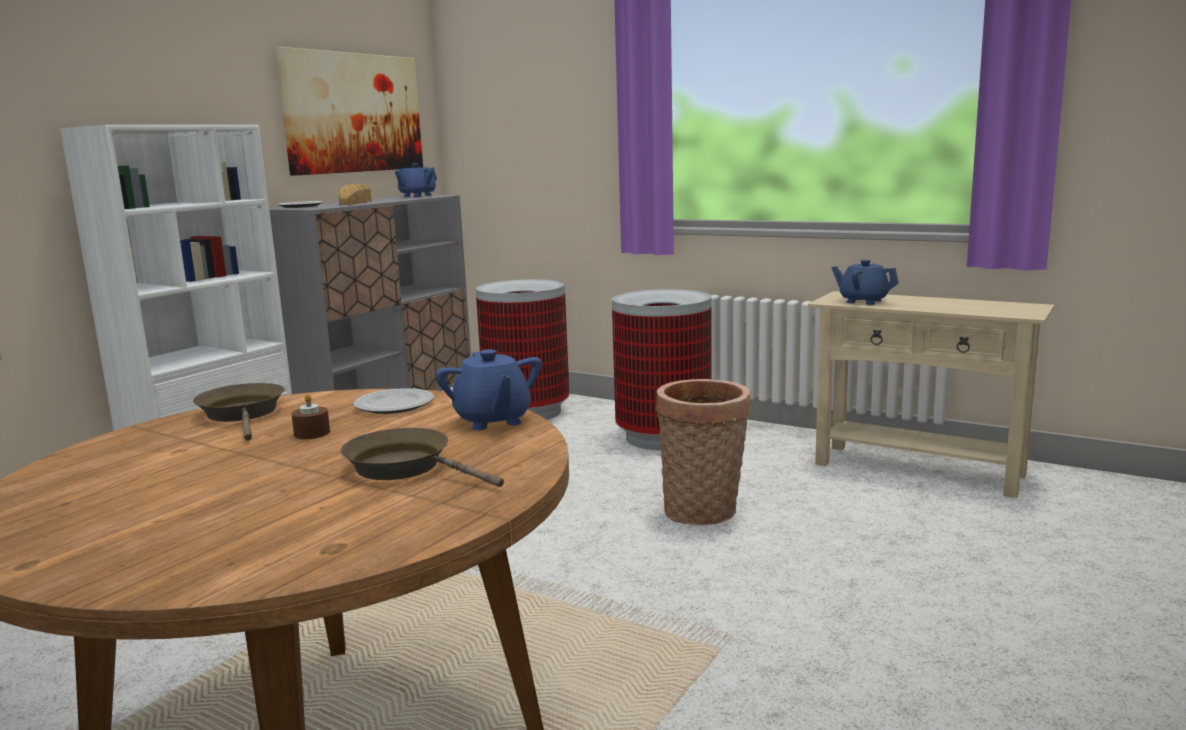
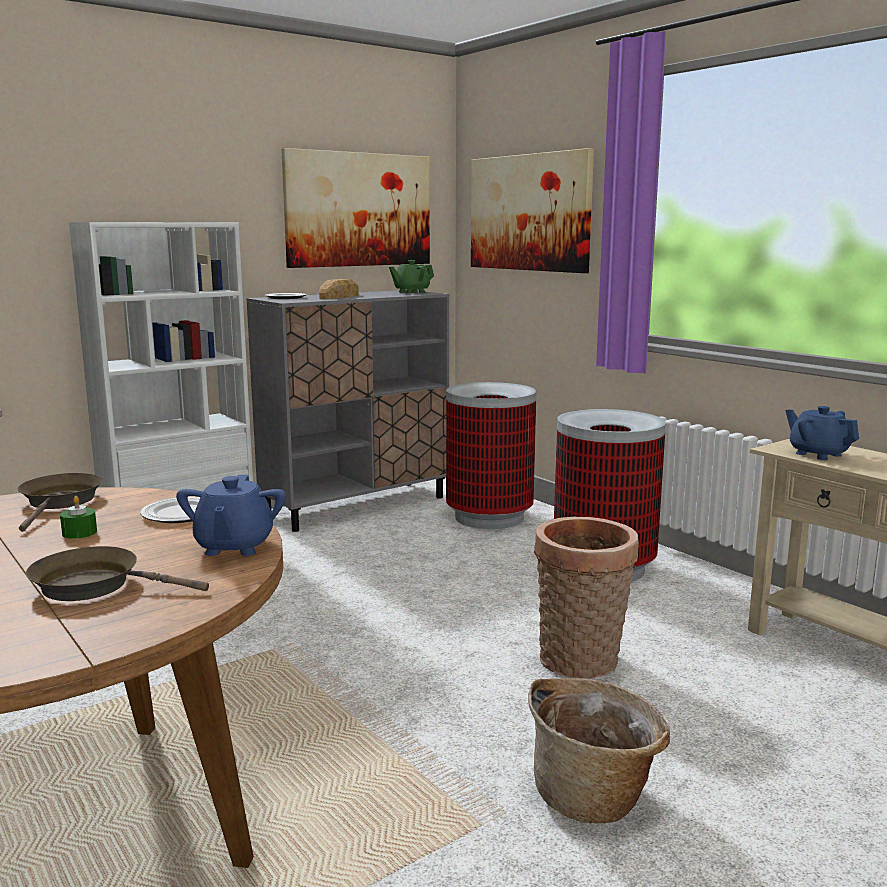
camera: 20 degrees right, 0 degrees up
brown candle [291,393,330,439] -> green candle [60,496,97,539]
brown frying pan [340,428,504,487] -> brown frying pan turned 45 degrees counterclockwise [26,546,209,601]
blue teapot [395,163,437,197] -> green teapot [389,260,434,293]
none -> picture [471,148,594,273]
none -> basket [528,678,670,823]

